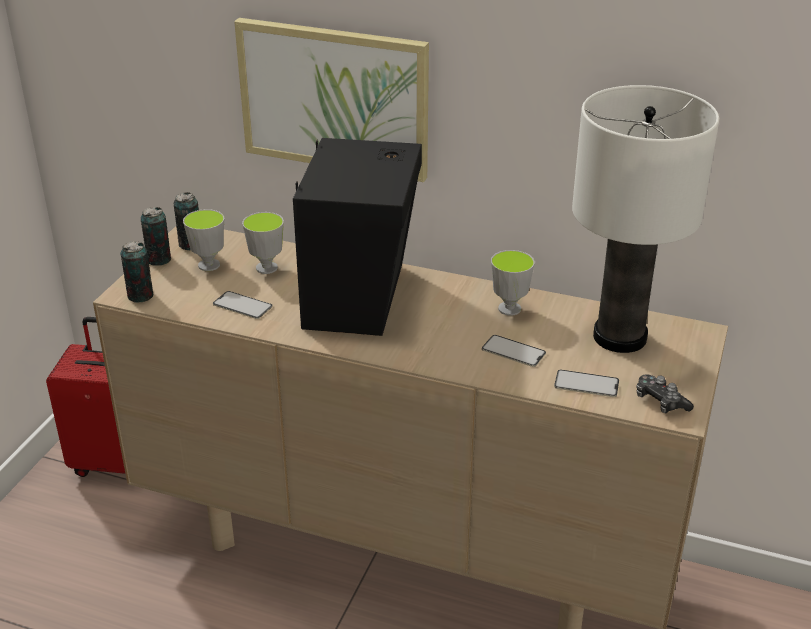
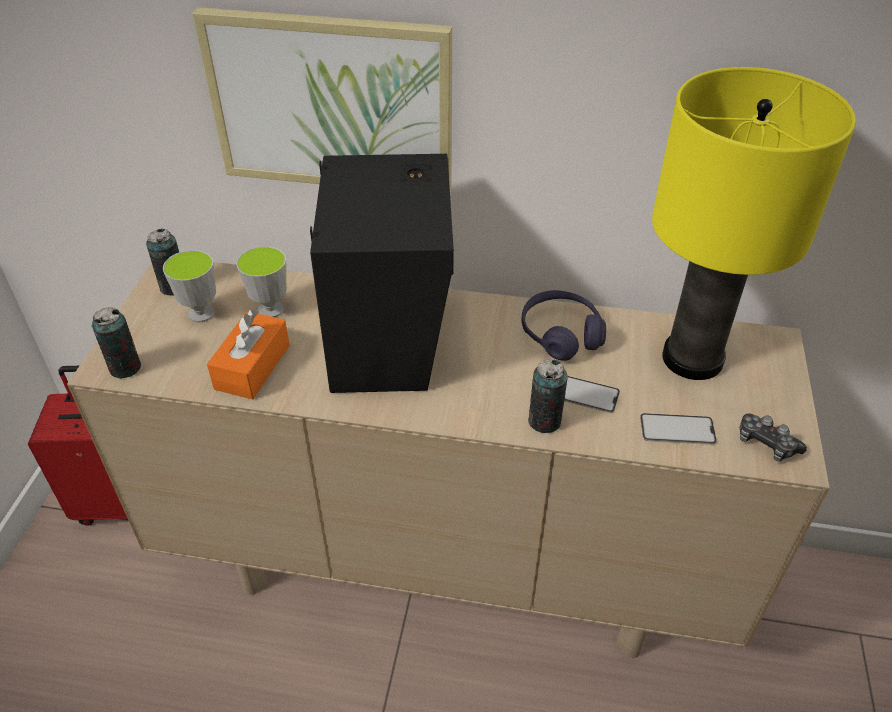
camera: 10 degrees left, 10 degrees up
can [141,207,171,266] -> can moved to [528,360,568,433]
phone [213,291,272,319] -> orange tissue box [207,309,290,399]
cup [491,250,535,316] -> purple headphones [521,290,606,361]
white table lamp [572,85,719,353] -> yellow table lamp [652,67,856,380]

